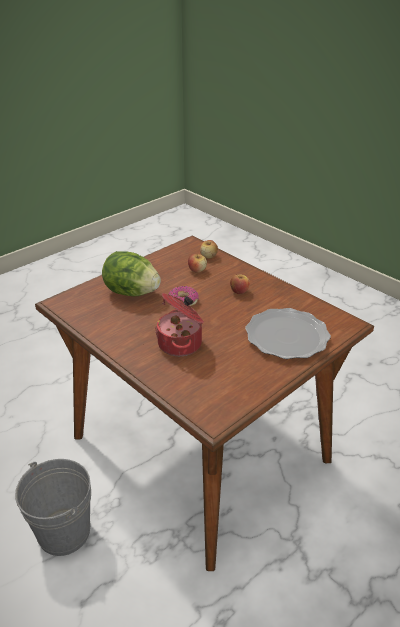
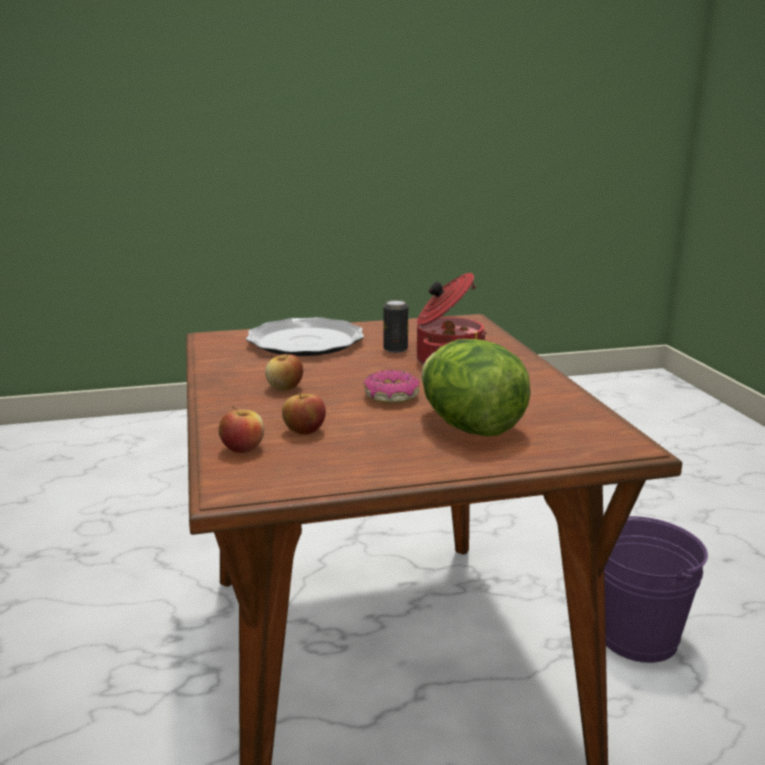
camera: 150 degrees left, 15 degrees down
grey bucket [15,459,91,556] -> purple bucket [604,516,708,663]
none -> can [384,300,408,353]

